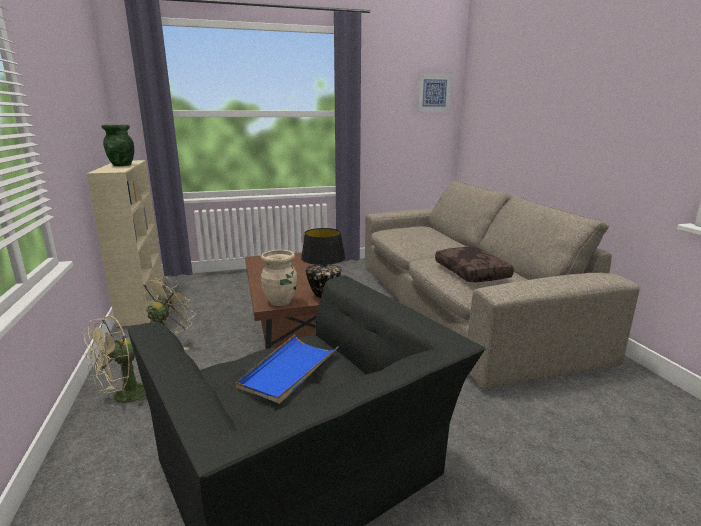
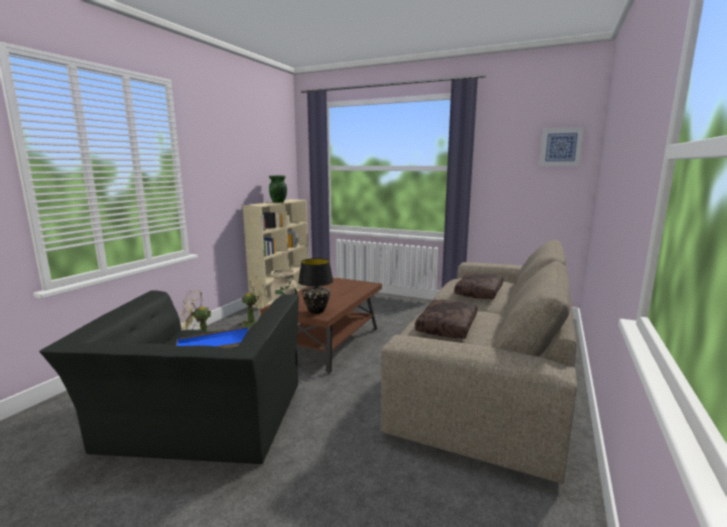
camera: 40 degrees right, 5 degrees down
none -> brown pillow [454,273,503,299]

